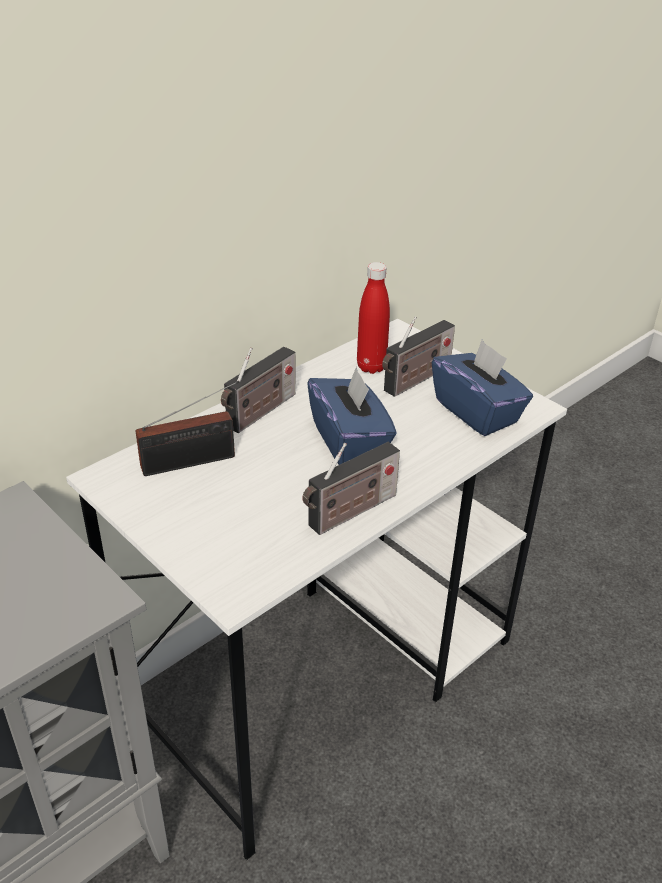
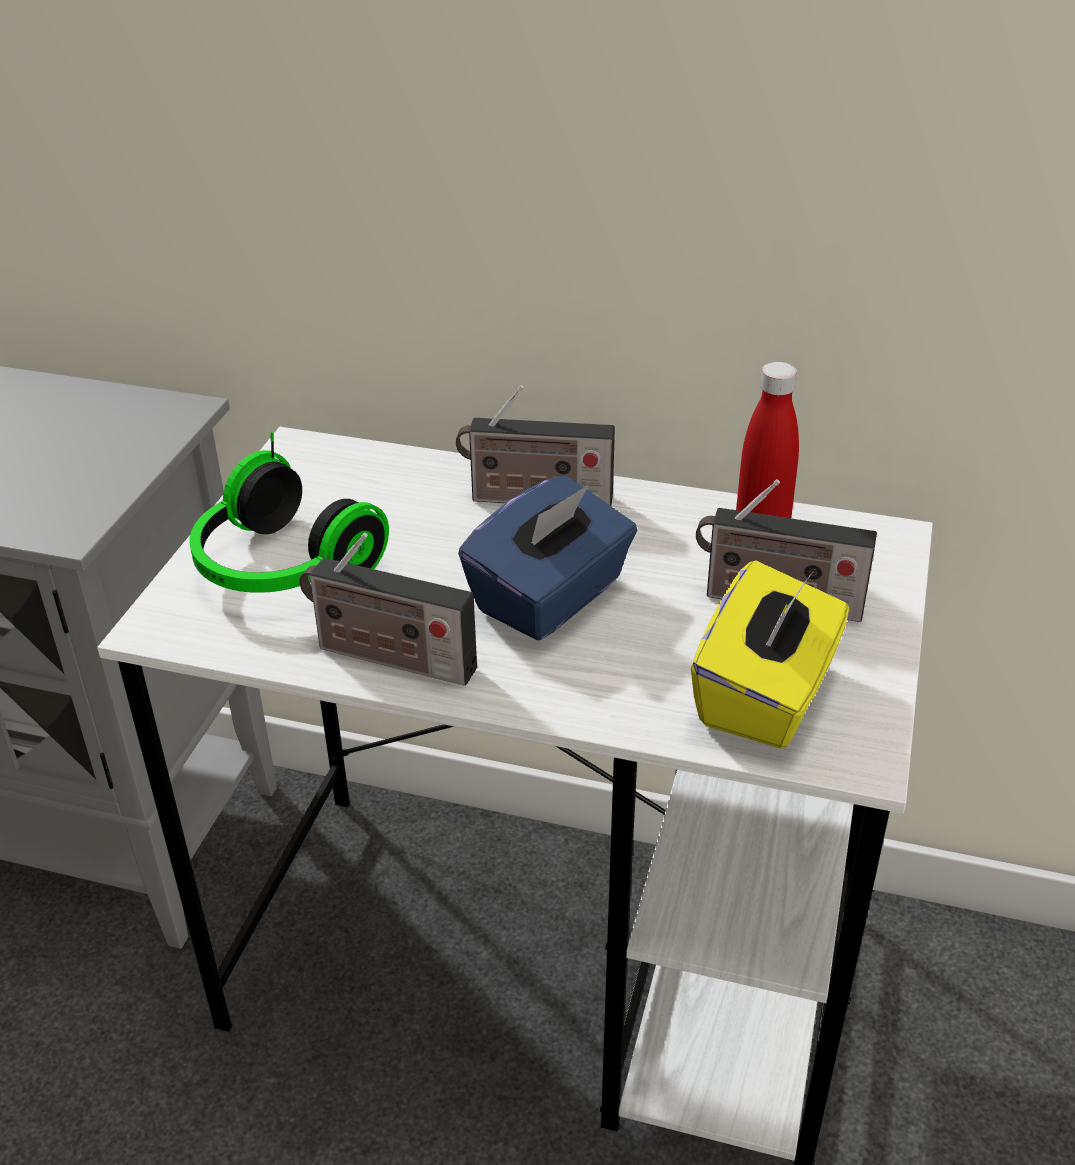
camera: 60 degrees right, 0 degrees up
radio [136,381,239,476] -> none
blue tissue box [432,340,533,436] -> yellow tissue box [691,560,849,749]
none -> headphones [189,432,389,593]

